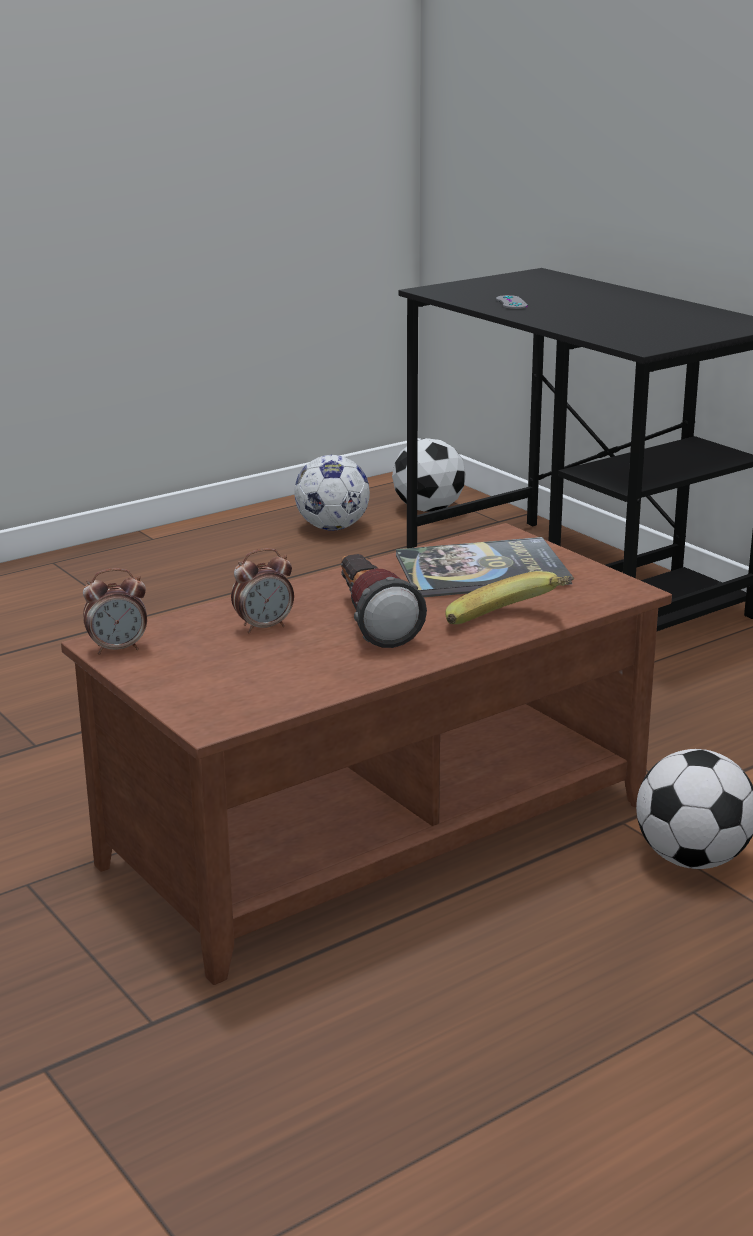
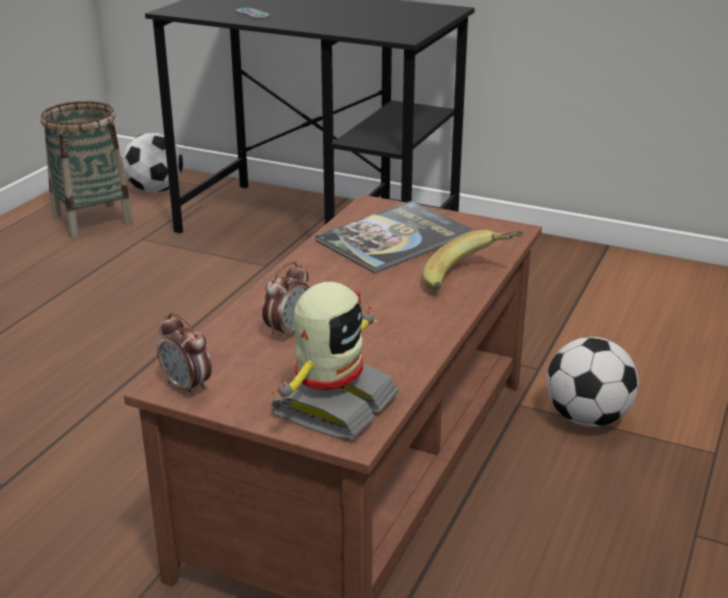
camera: 30 degrees left, 5 degrees up
alarm clock [83,568,147,655] -> alarm clock turned 90 degrees clockwise [157,313,212,397]
football [294,455,370,531] -> basket [40,101,133,238]
flashlight [341,554,427,648] -> none
none -> toy robot [270,282,399,439]

